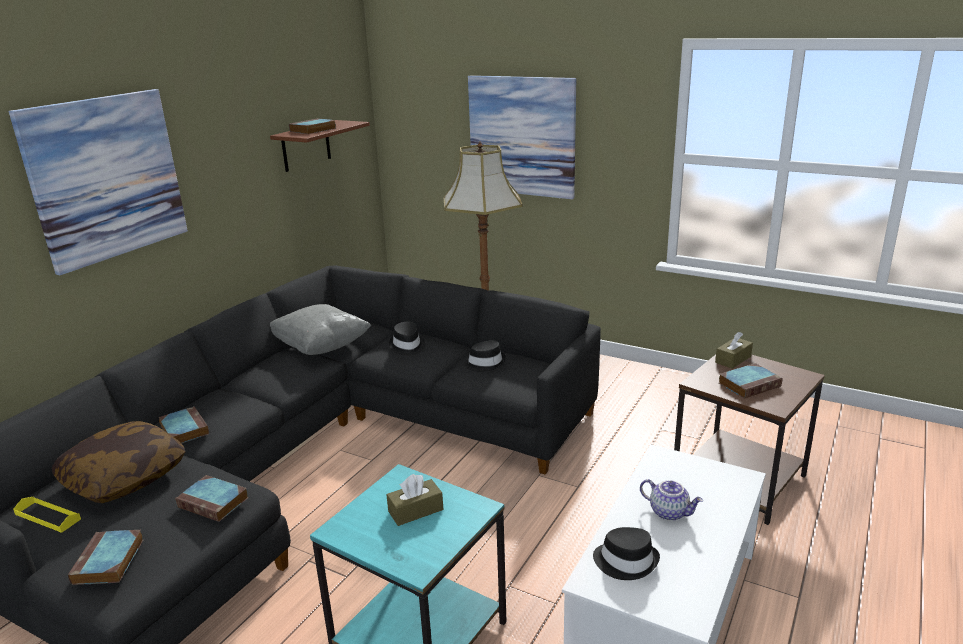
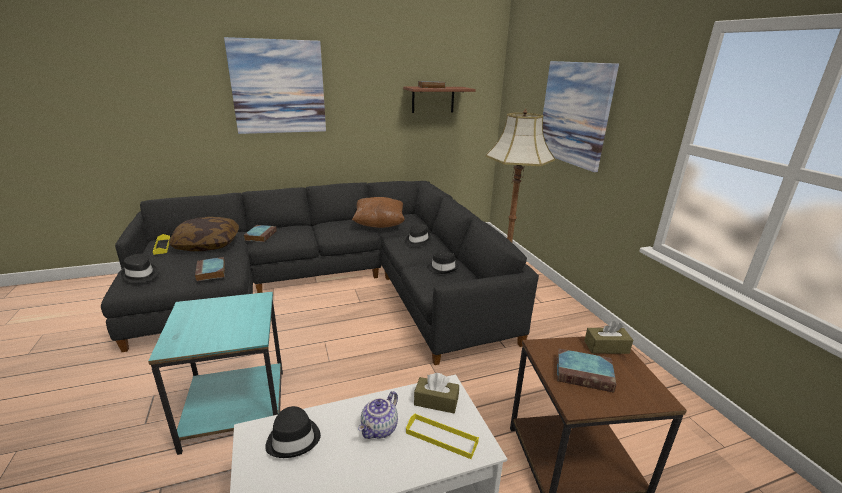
camera: 40 degrees right, 0 degrees up
book [68,530,143,585] -> black hat [121,254,159,283]
grey pillow [270,304,372,355] -> brown pillow [352,197,405,228]
brown tissue box [386,474,443,526] -> brown tissue box moved to [414,373,459,413]
teapot [640,479,703,521] -> teapot turned 45 degrees clockwise [358,391,398,439]
none -> yellow tray [406,413,479,459]

